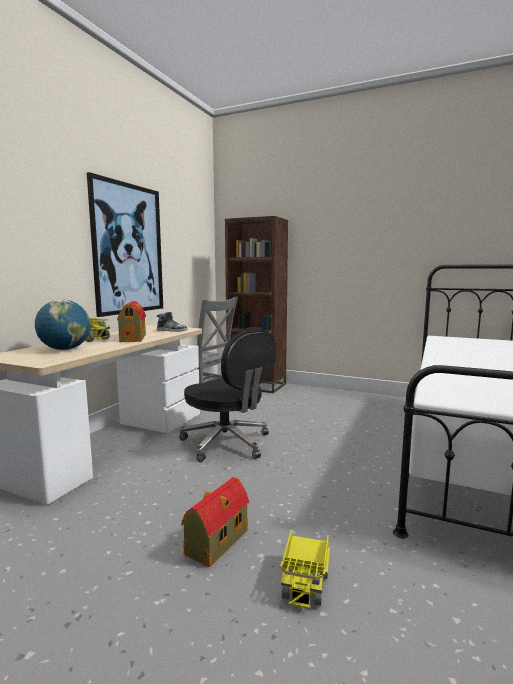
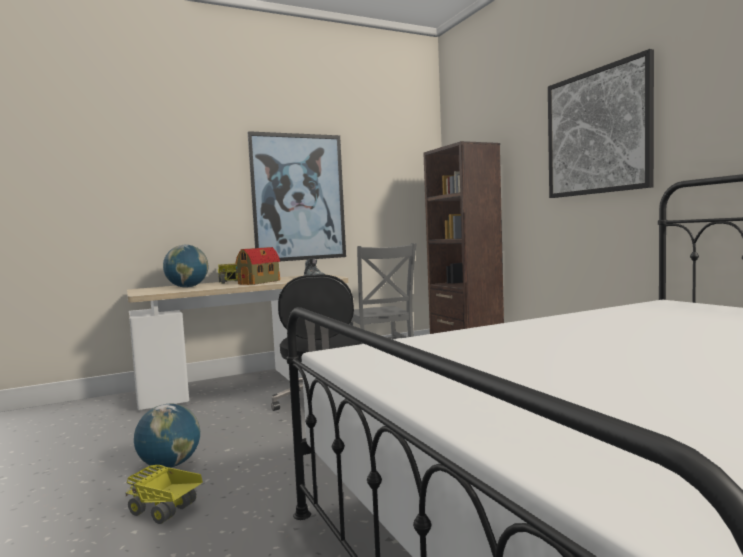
camera: 40 degrees right, 5 degrees down
toy house [181,477,249,567] -> globe [134,404,200,468]
toy truck [280,529,330,610] -> toy truck turned 60 degrees clockwise [126,465,203,524]
none -> picture [548,49,654,198]

